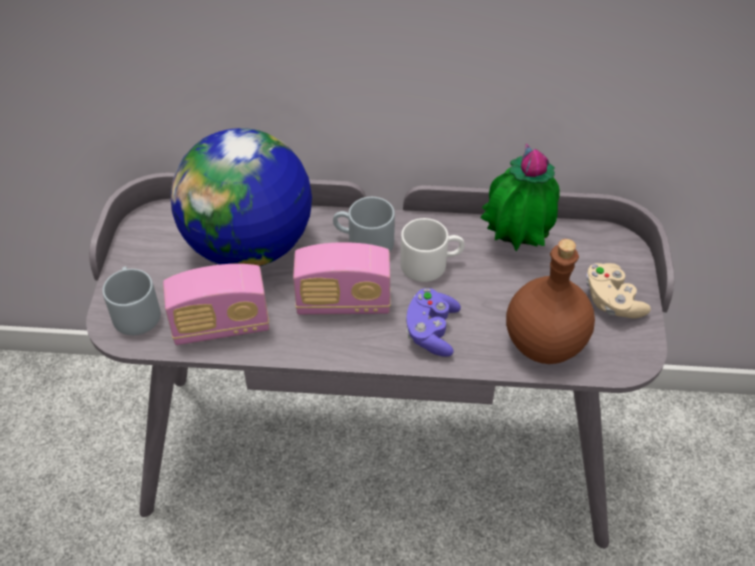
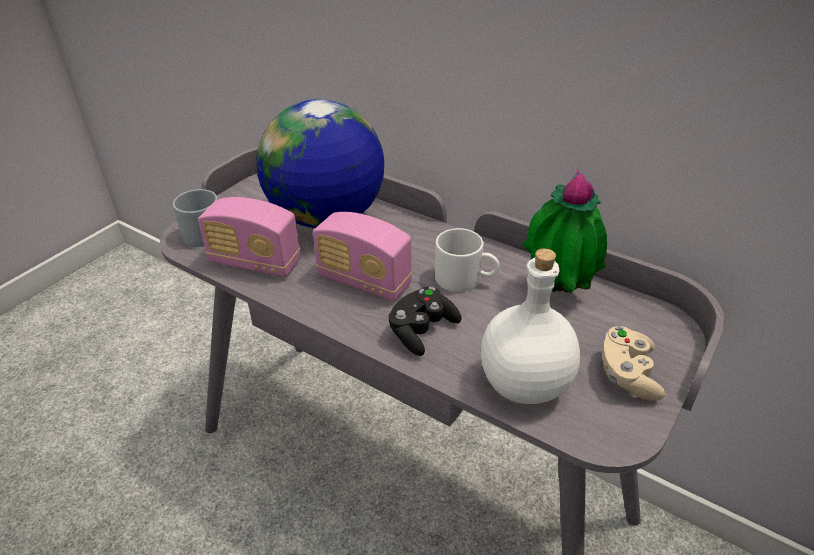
camera: 30 degrees right, 10 degrees down
grey mug [333,197,395,252] -> none
purple game controller [406,288,461,357] -> black game controller [388,287,462,356]
brown bottle [506,239,595,364] -> white bottle [481,248,580,404]

